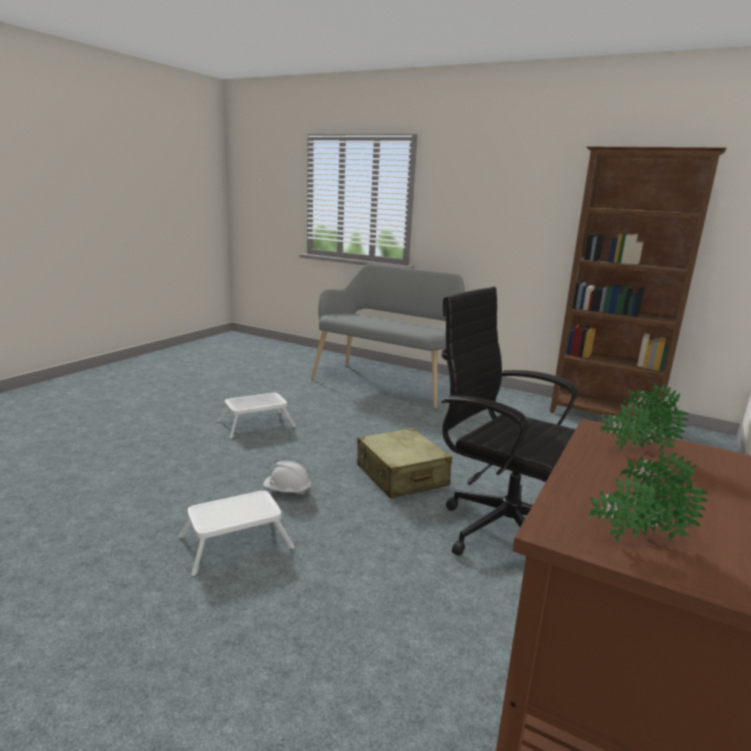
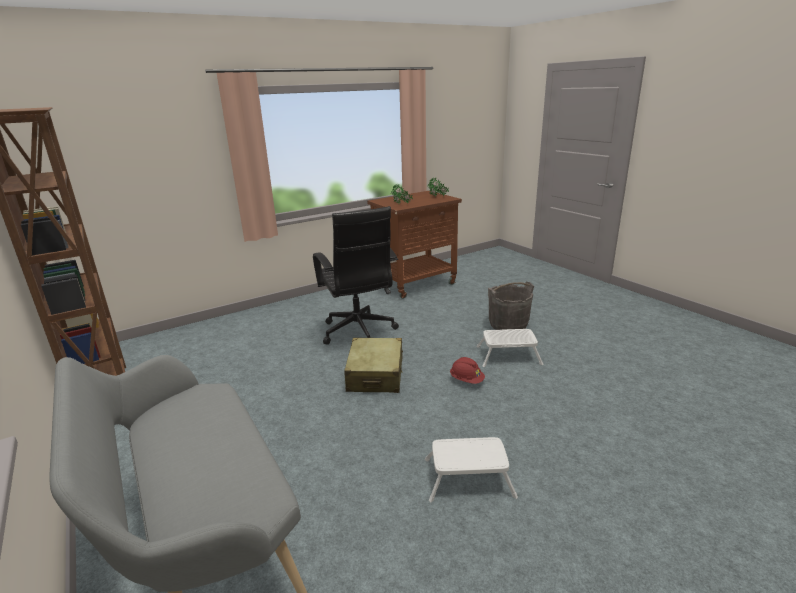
camera: 150 degrees left, 5 degrees up
white hard hat [263,461,311,494] -> red hard hat [450,357,485,384]
none -> grey bucket [488,282,534,330]

